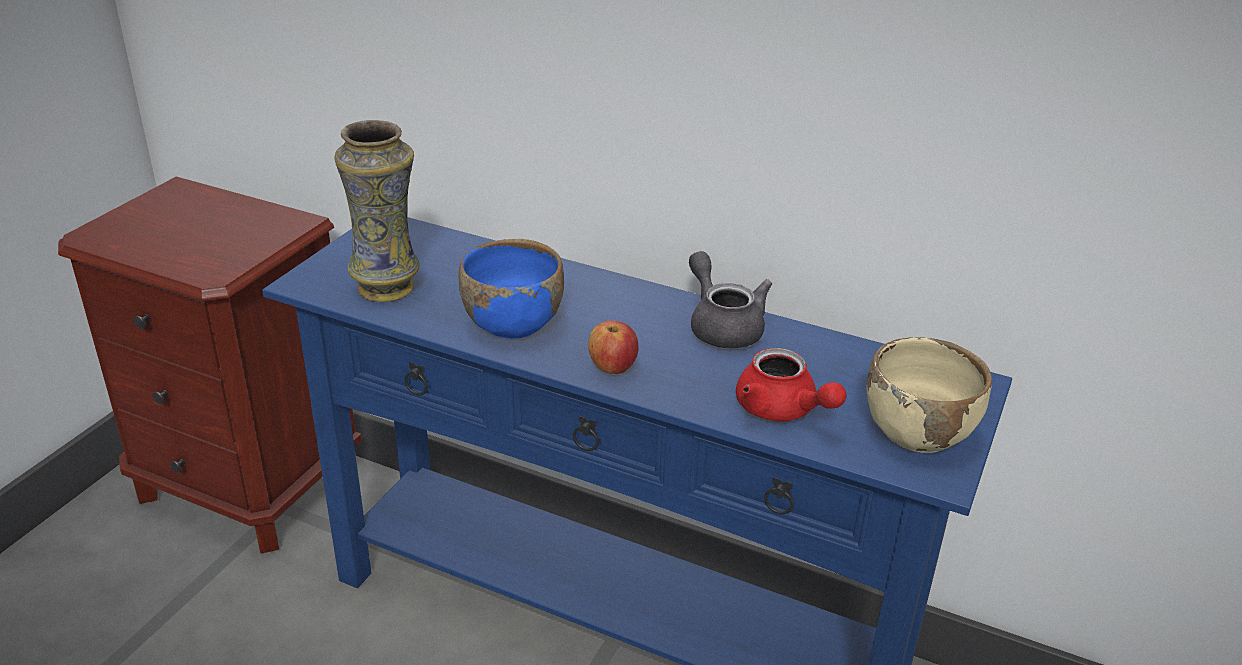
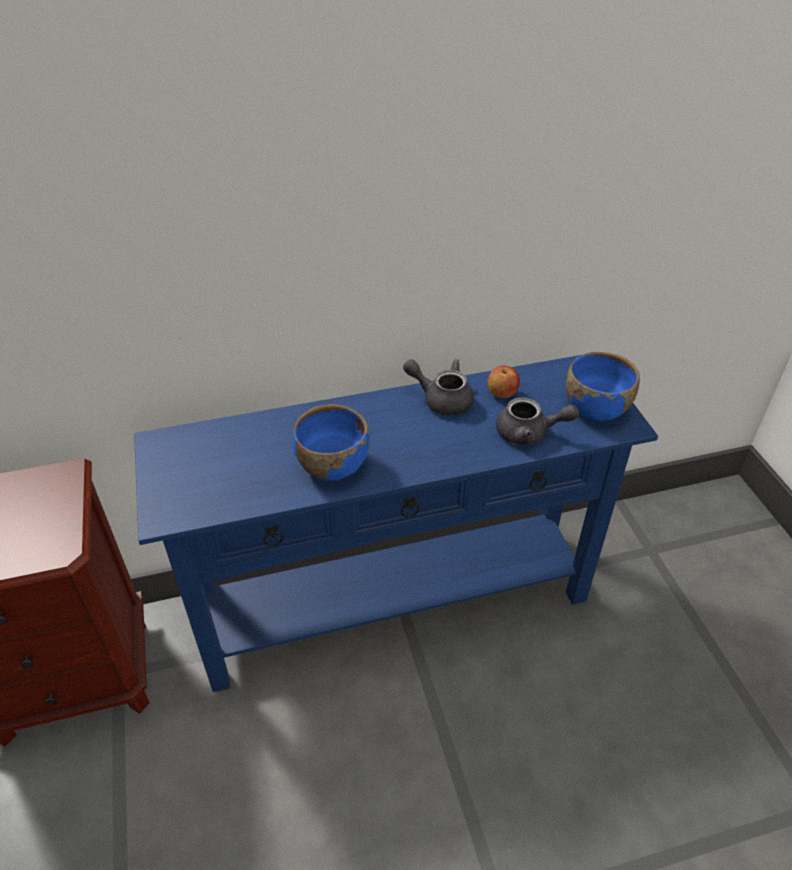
camera: 40 degrees left, 10 degrees up
vase [334,120,420,302] -> none
apple [588,321,638,374] -> apple moved to [487,366,520,398]
red teapot [736,348,847,421] -> grey teapot [496,397,579,445]
beige bowl [866,337,992,453] -> blue bowl [566,352,640,421]

